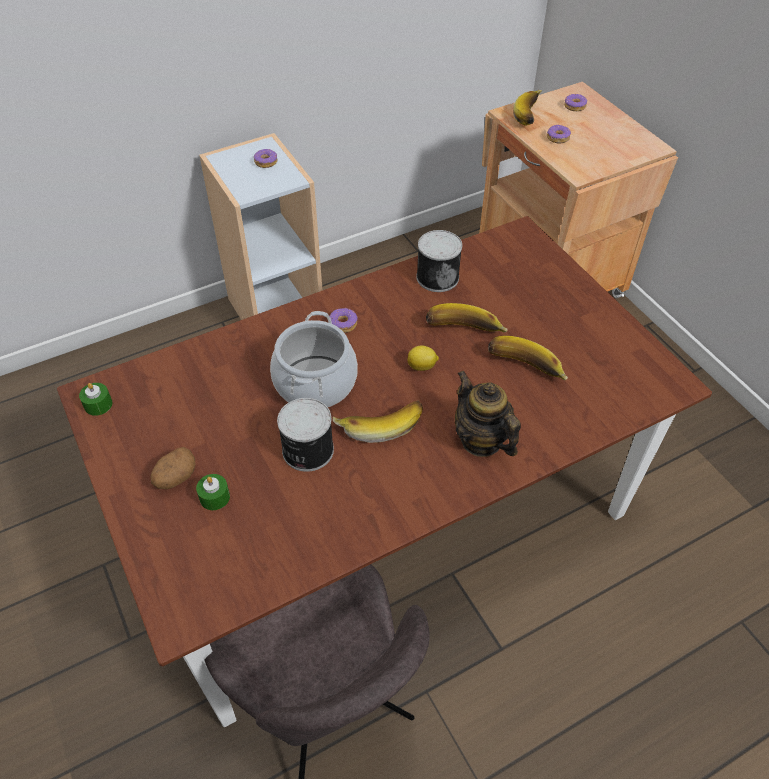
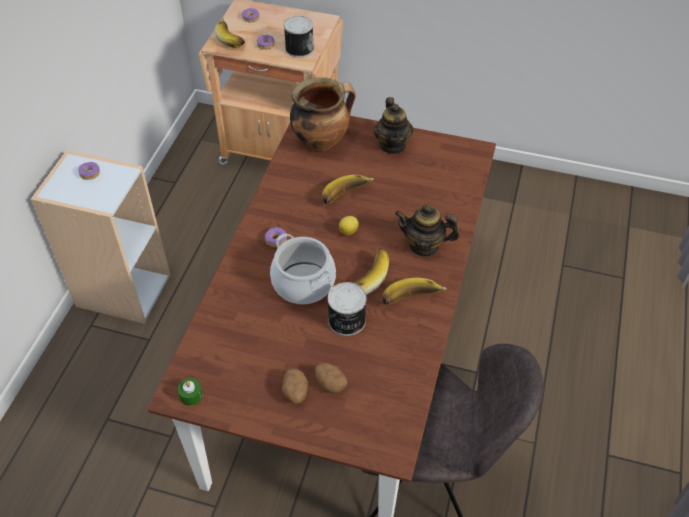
camera: 45 degrees left, 0 degrees up
green candle [196,474,230,510] -> potato [315,363,347,394]
can [416,230,462,292] -> can moved to [284,16,314,58]
banana [488,335,568,380] -> banana moved to [382,278,447,306]
none -> cooking pot [290,77,356,151]
none -> teapot [374,97,413,154]

